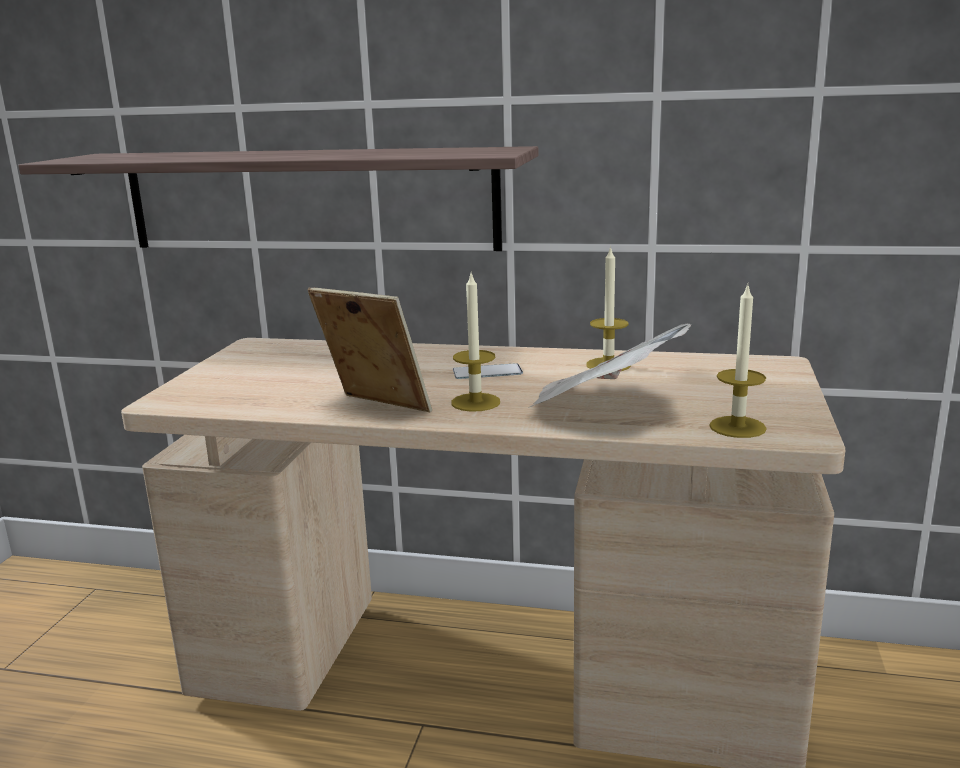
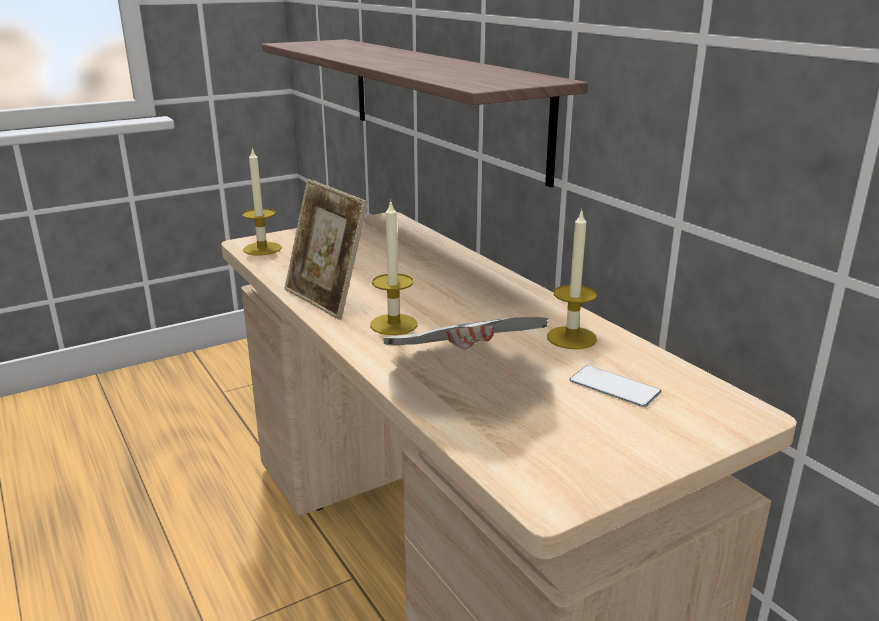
camera: 45 degrees right, 5 degrees up
picture frame [307,287,432,412] -> picture frame turned 150 degrees clockwise [284,179,368,320]
phone [453,363,523,379] -> phone moved to [569,366,662,407]
candle [709,284,766,438] -> candle moved to [242,147,282,256]

